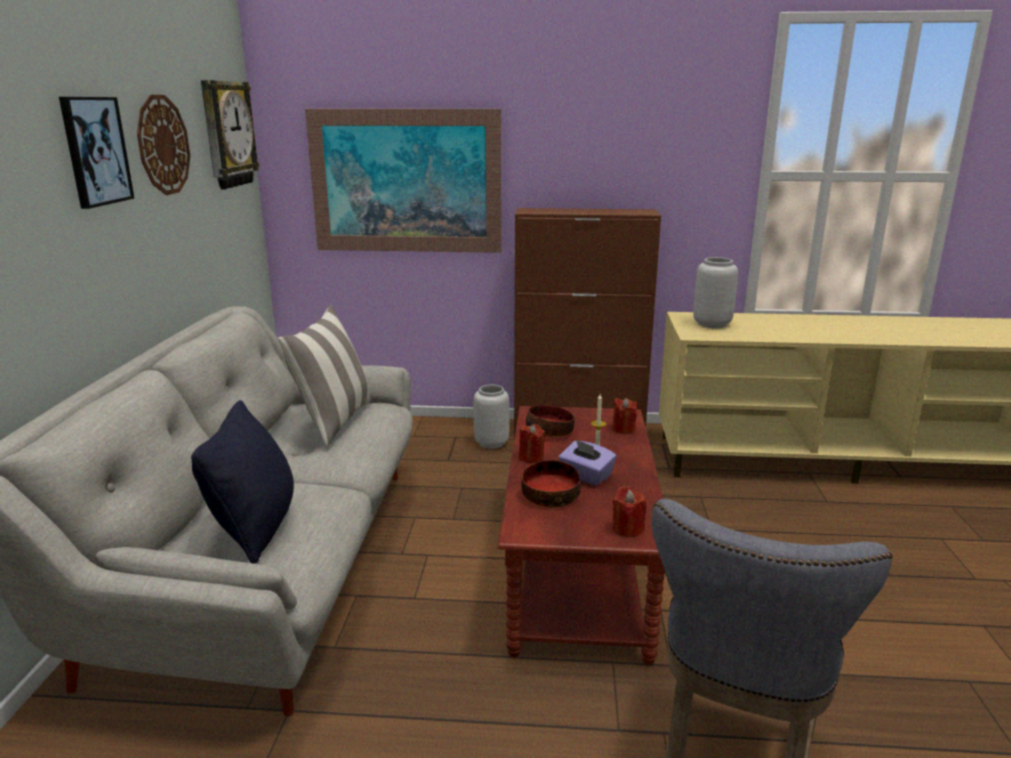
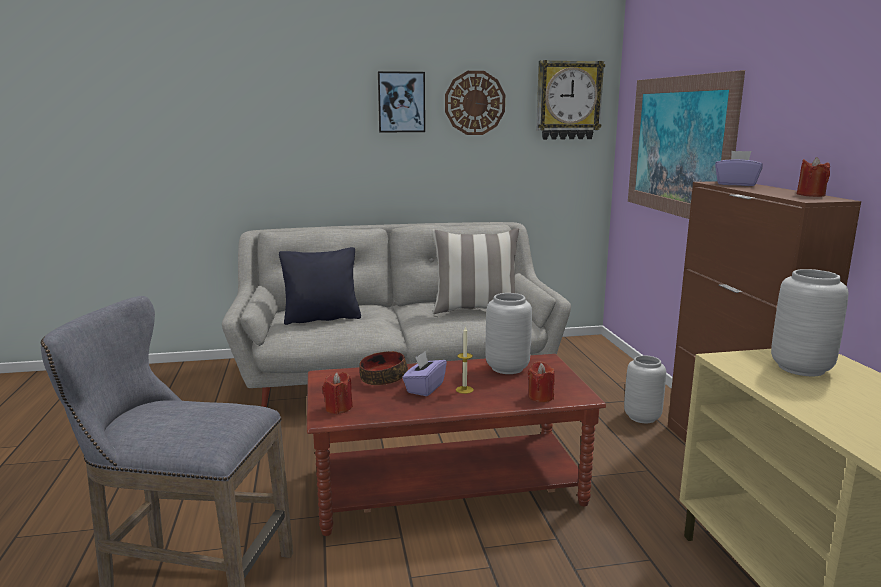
camera: 75 degrees right, 5 degrees down
red candle [519,424,545,463] -> red candle moved to [796,157,830,197]
bowl [526,405,575,437] -> grey vase [485,293,532,374]
none -> purple tissue box [715,151,763,186]

